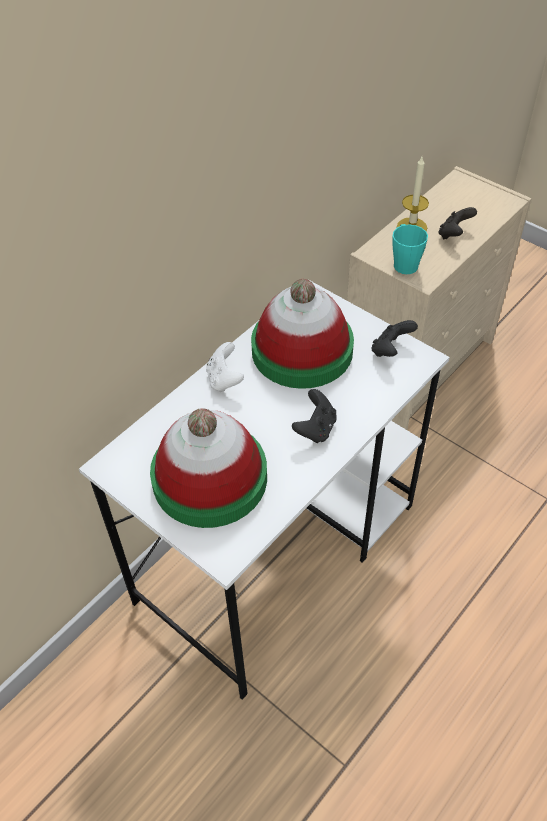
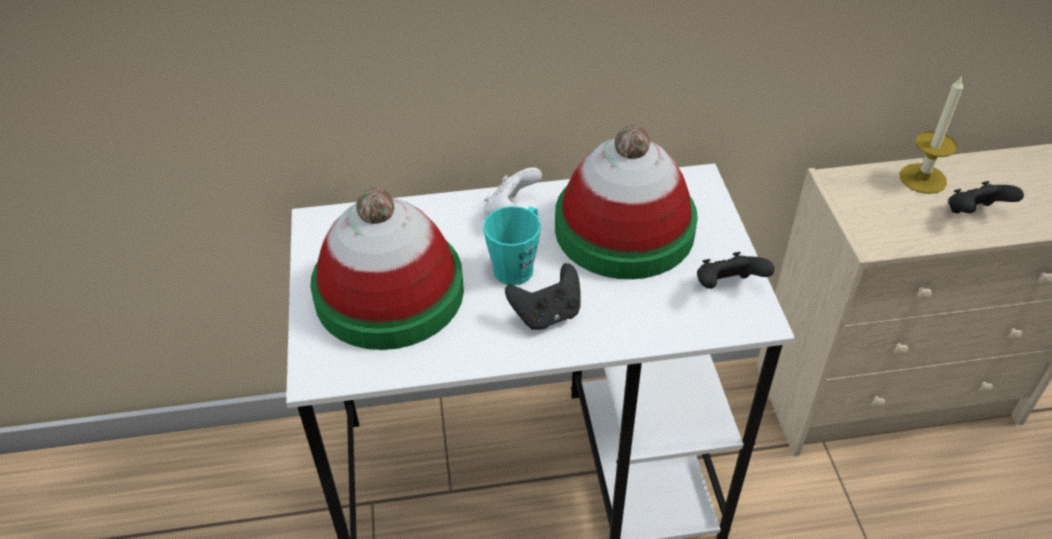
camera: 40 degrees right, 5 degrees down
turquoise mug [392,224,428,274] -> turquoise mug moved to [483,206,541,285]

